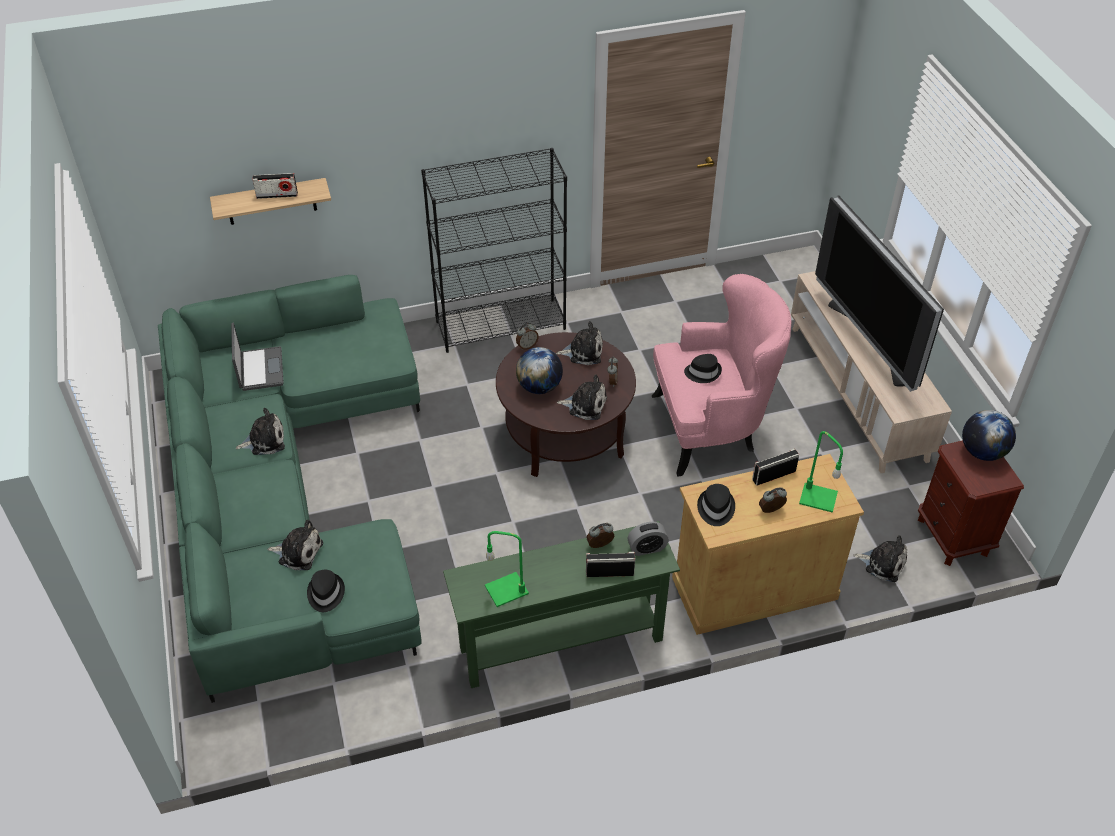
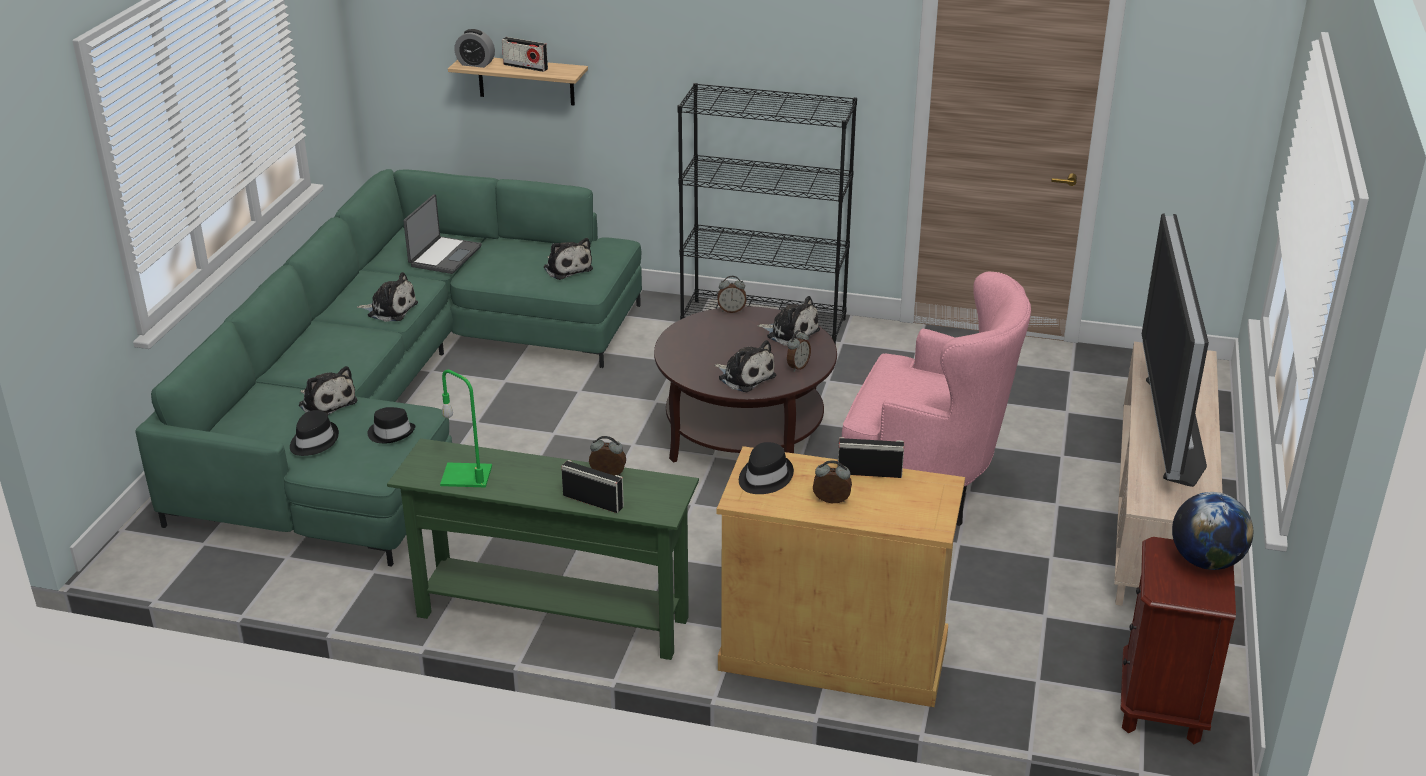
camera: 30 degrees right, 15 degrees down
globe [516,347,563,394] -> none
alarm clock [628,522,669,556] -> alarm clock moved to [454,29,495,68]
black hat [684,354,722,383] -> black hat moved to [368,407,415,443]
green table lamp [799,431,843,513] -> none
plush toy [853,535,907,582] -> plush toy moved to [543,238,593,280]

